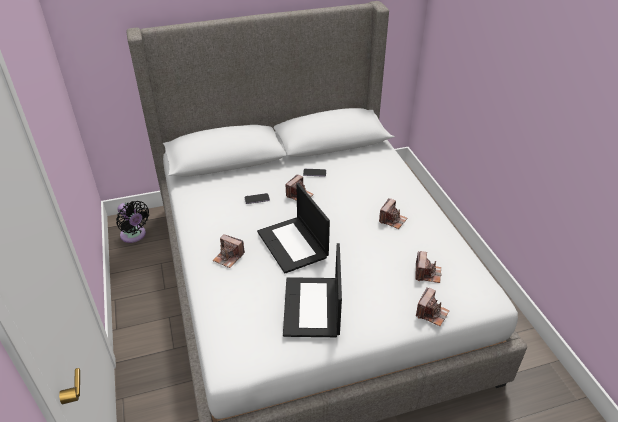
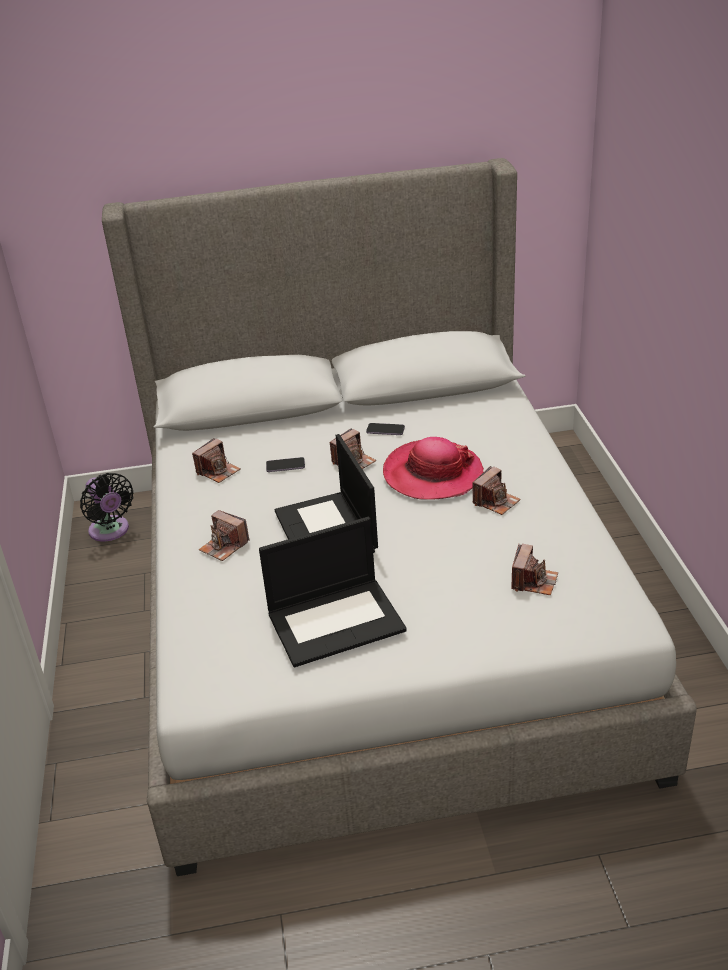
camera: 10 degrees right, 5 degrees down
laptop [283,243,342,337] -> laptop turned 120 degrees counterclockwise [259,517,407,667]
camera [416,287,450,326] -> camera moved to [192,438,241,483]
none -> hat [383,437,484,500]

